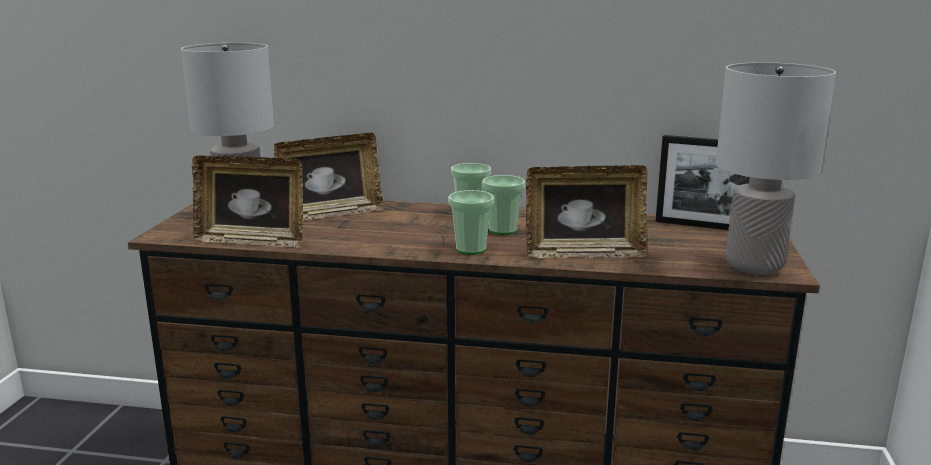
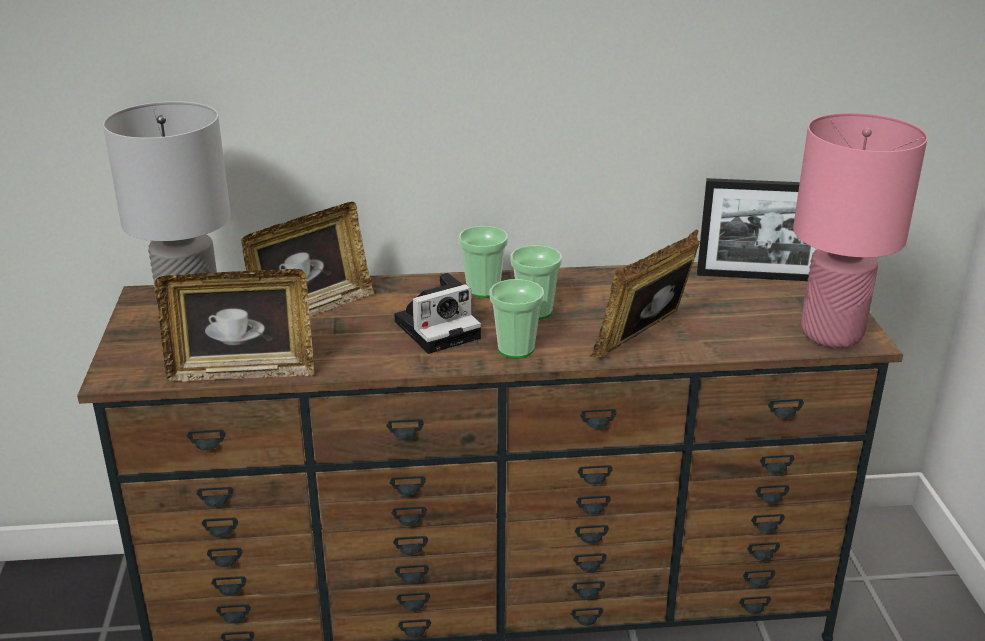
camera: 15 degrees left, 10 degrees up
picture frame [526,165,648,258] -> picture frame turned 150 degrees clockwise [590,230,700,357]
grey table lamp [716,62,836,275] -> pink table lamp [793,113,928,348]
none -> camera [394,273,481,354]

